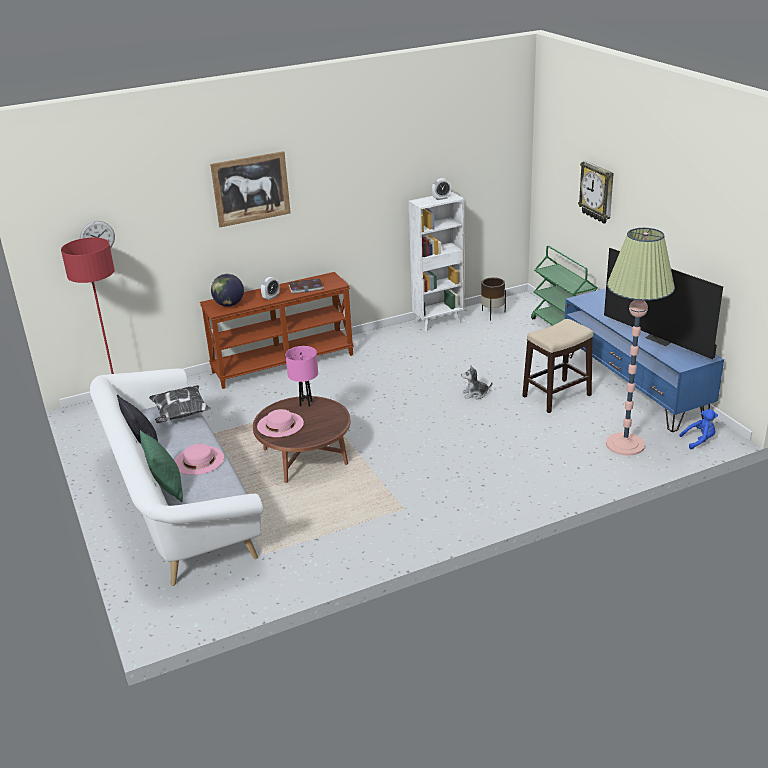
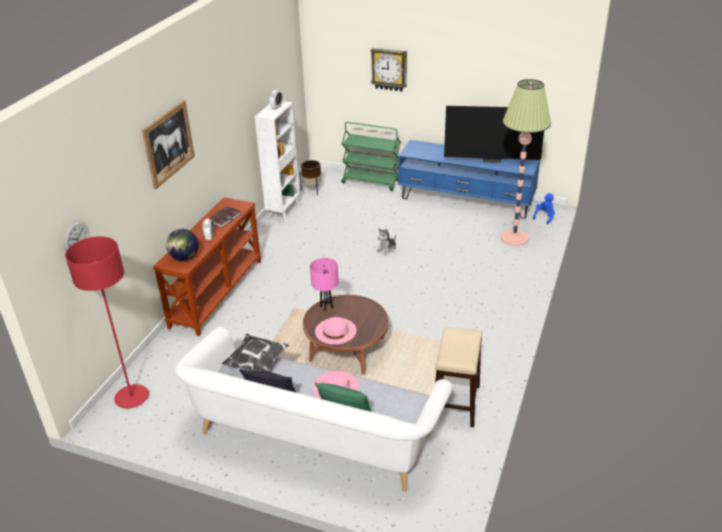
camera: 45 degrees left, 5 degrees up
stool [522,319,594,413] -> stool moved to [435,327,482,427]

